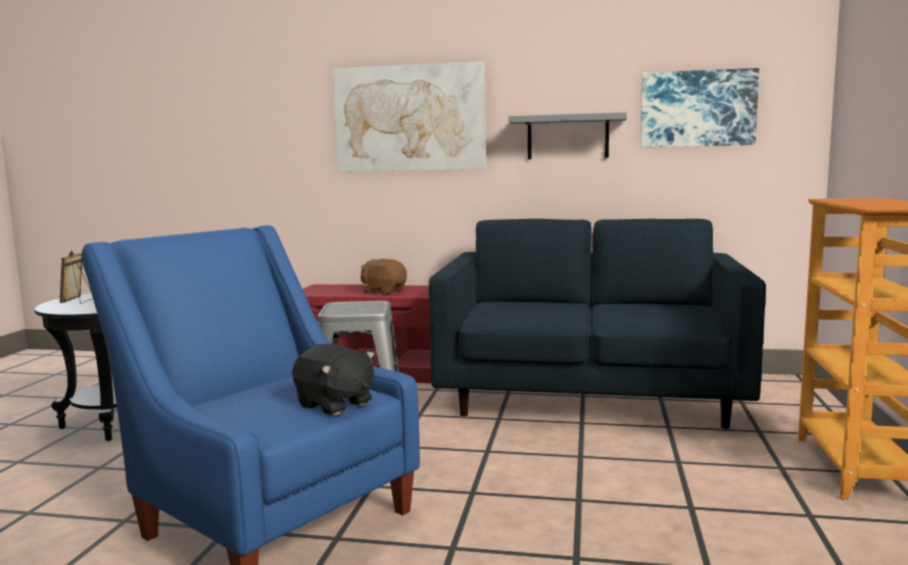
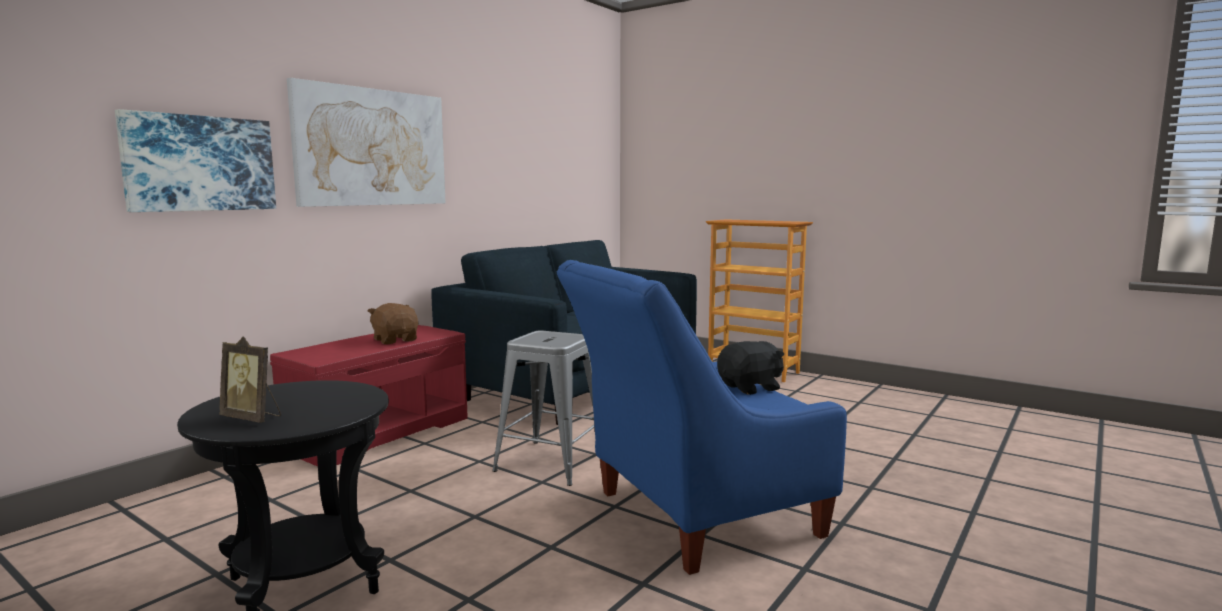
camera: 65 degrees left, 0 degrees up
brown plush toy [361,259,407,295] -> brown plush toy turned 90 degrees clockwise [367,303,418,344]
grey shelf [509,112,627,159] -> none
picture [640,68,759,147] -> picture moved to [115,109,276,212]

